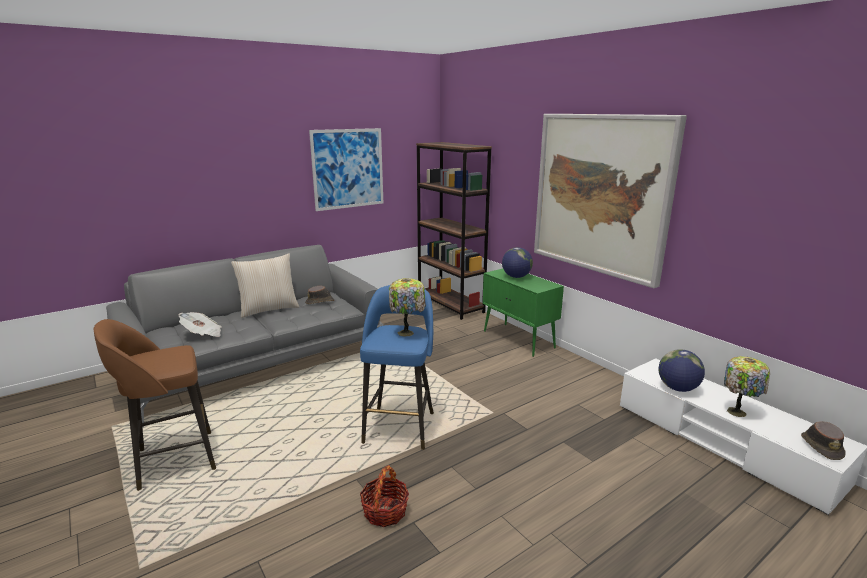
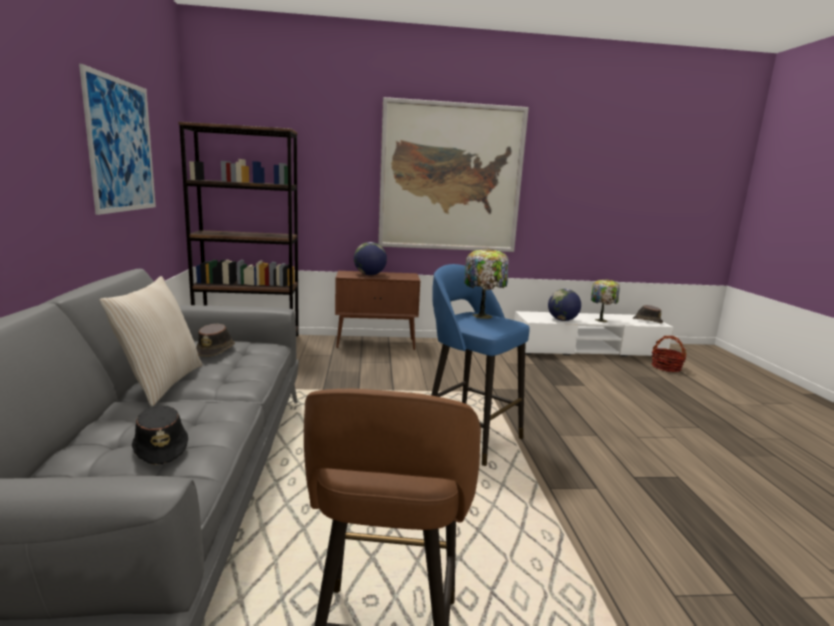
camera: 60 degrees left, 5 degrees down
newspaper [178,312,221,337] -> black hat [132,406,188,465]
basket [360,465,409,527] -> basket moved to [652,336,686,372]
green cabinet [483,269,564,357] -> brown cabinet [335,271,420,350]

